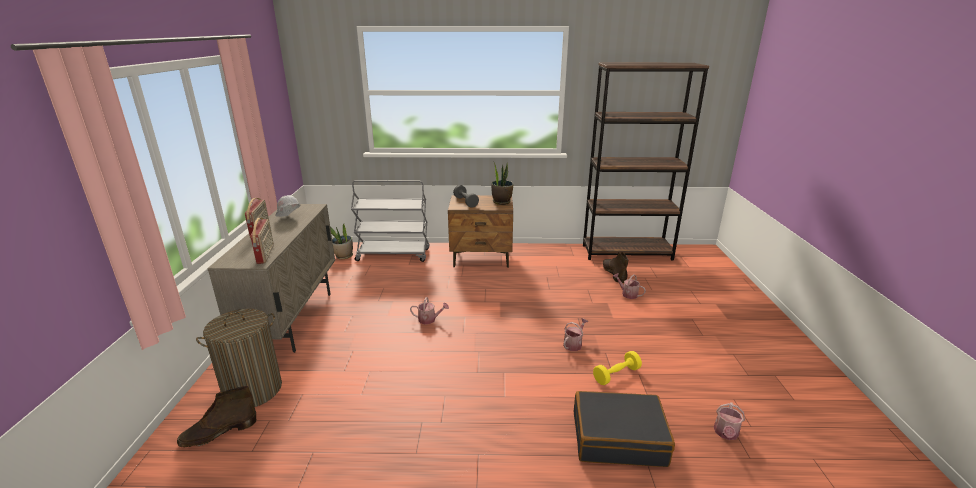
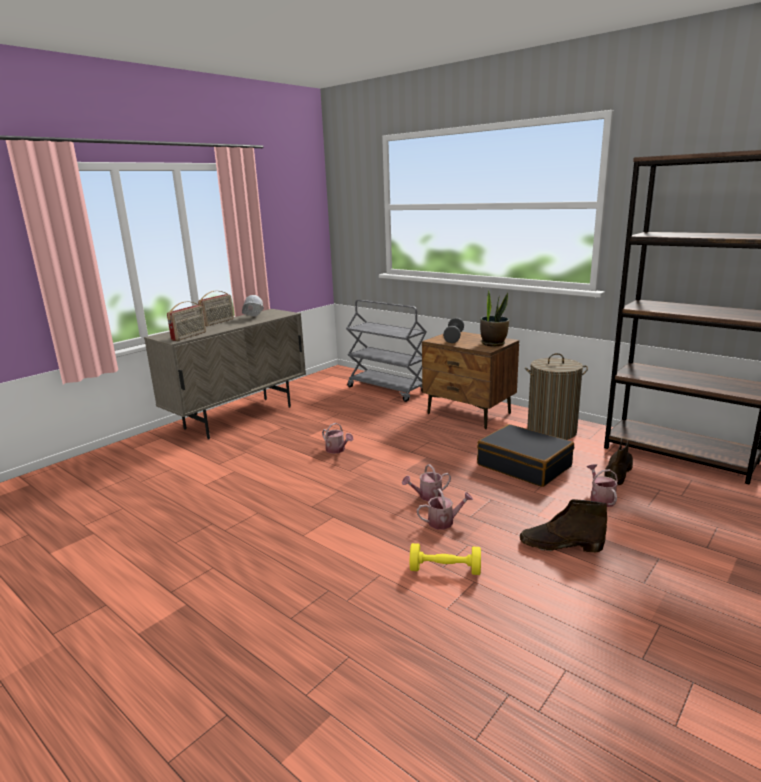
camera: 40 degrees right, 5 degrees down
brown boot [177,386,256,448] -> brown boot moved to [520,499,607,552]
laundry basket [196,309,282,407] -> laundry basket moved to [525,353,588,440]
potted plant [330,224,353,259] -> none
black suitcase [574,391,675,467] -> black suitcase moved to [477,424,574,487]
watering can [714,403,745,440] -> watering can moved to [402,464,451,501]

